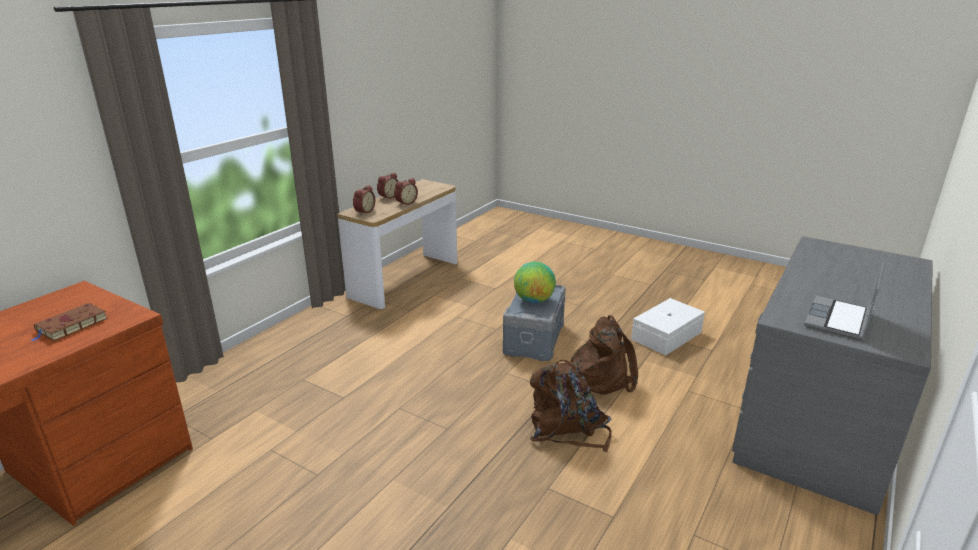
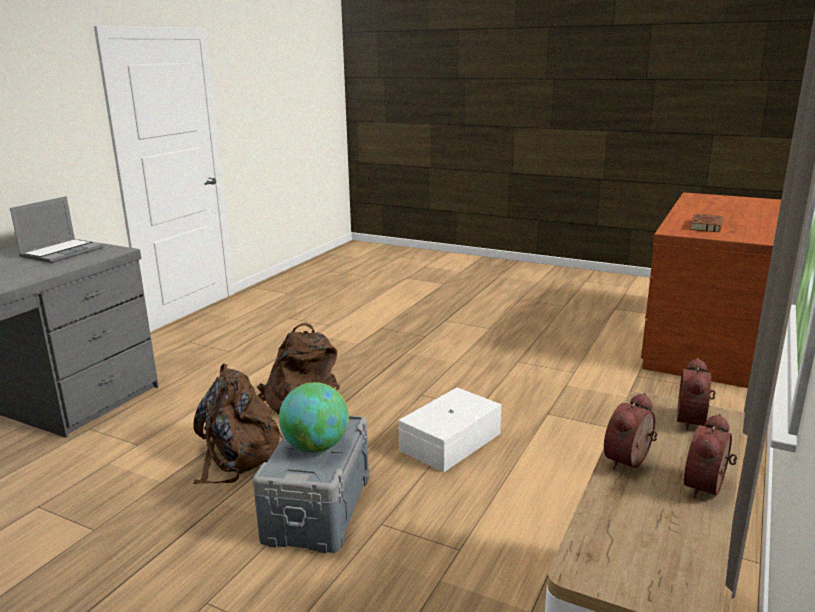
camera: 175 degrees right, 5 degrees down
white storage box [631,298,705,356] -> white storage box moved to [398,387,501,472]

